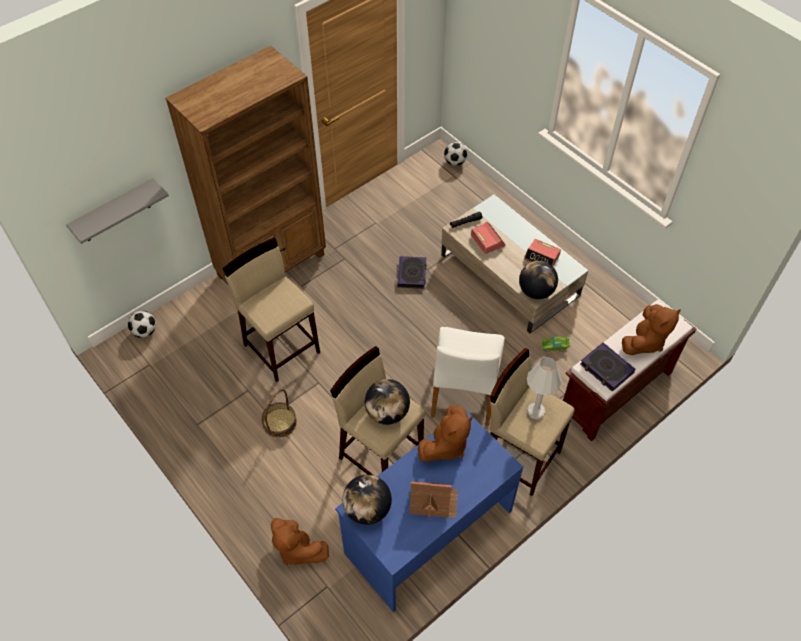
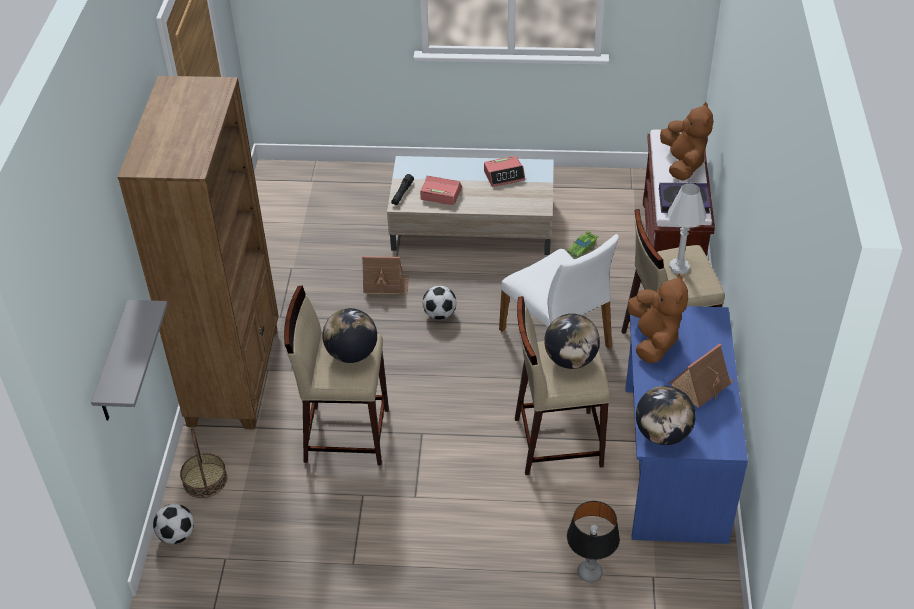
camera: 45 degrees left, 10 degrees down
basket [261,389,297,438] -> basket moved to [180,428,227,498]
brown plush toy [271,518,329,565] -> table lamp [567,501,620,583]
book [397,256,426,289] -> toy house [362,256,409,297]
football [444,142,468,166] -> football moved to [423,286,456,320]
globe [519,261,558,299] -> globe moved to [322,308,377,363]

